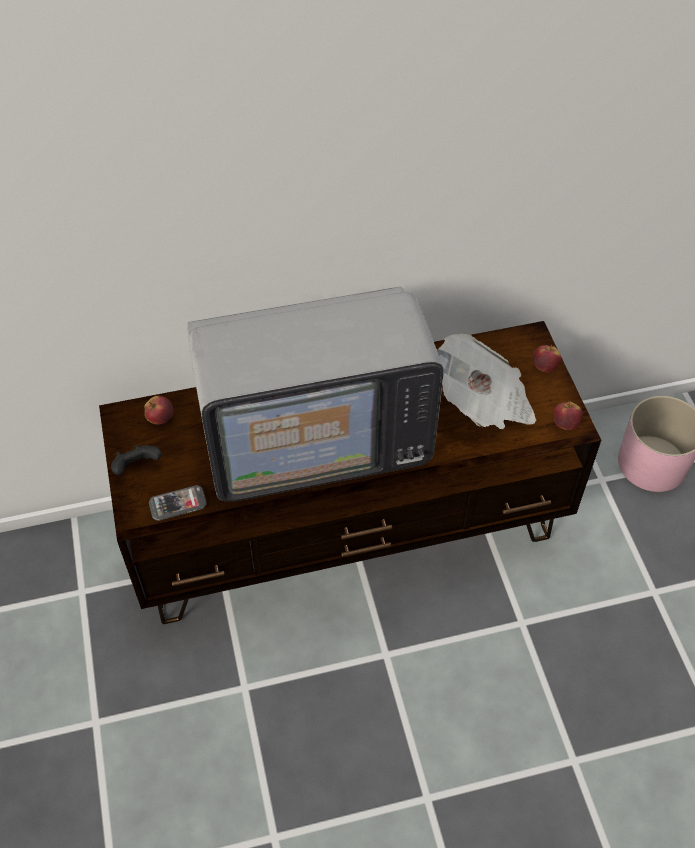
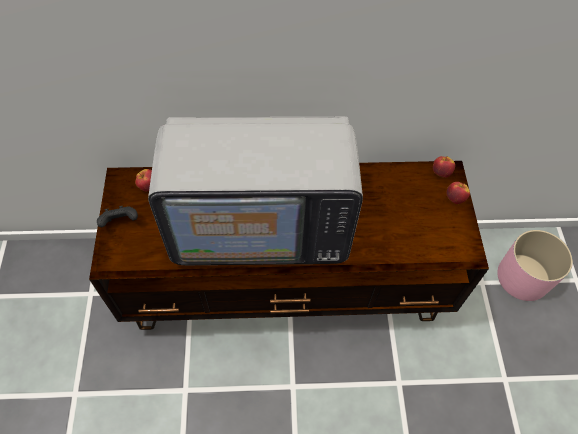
camera: 10 degrees right, 5 degrees up
phone [149,485,207,521] -> none
newspaper [437,334,537,429] -> none
apple [553,401,582,430] -> apple moved to [433,156,455,178]

